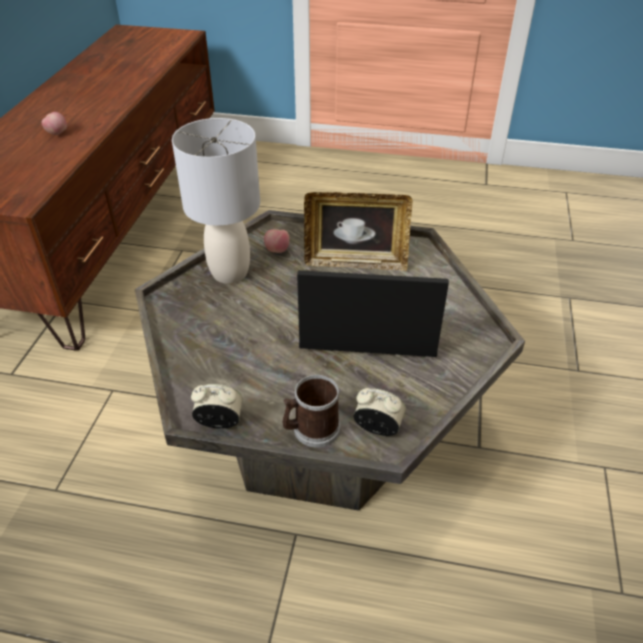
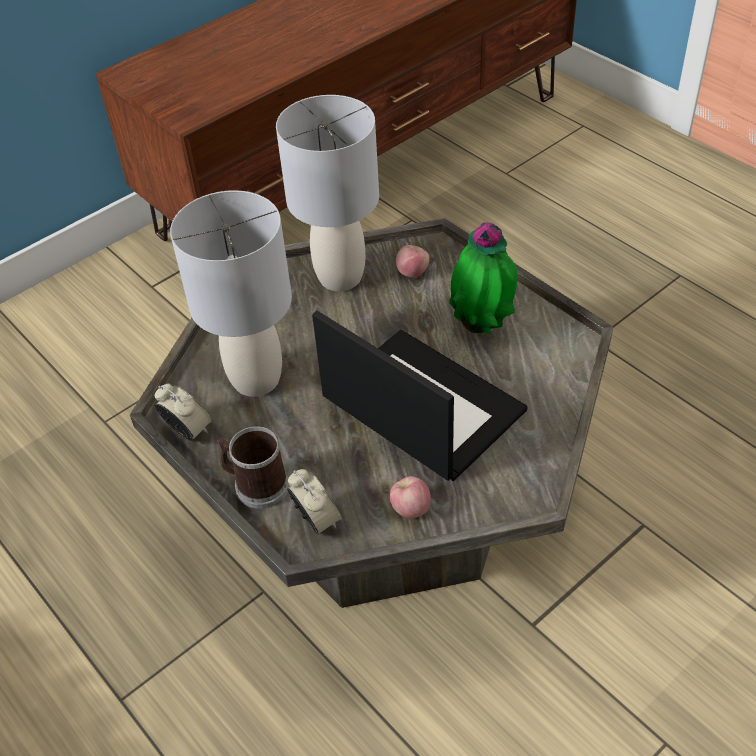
camera: 40 degrees right, 5 degrees up
apple [42,112,67,135] -> apple moved to [390,476,431,518]
picture frame [304,192,413,271] -> potted plant [449,222,518,334]
none -> grey table lamp [170,190,292,397]

